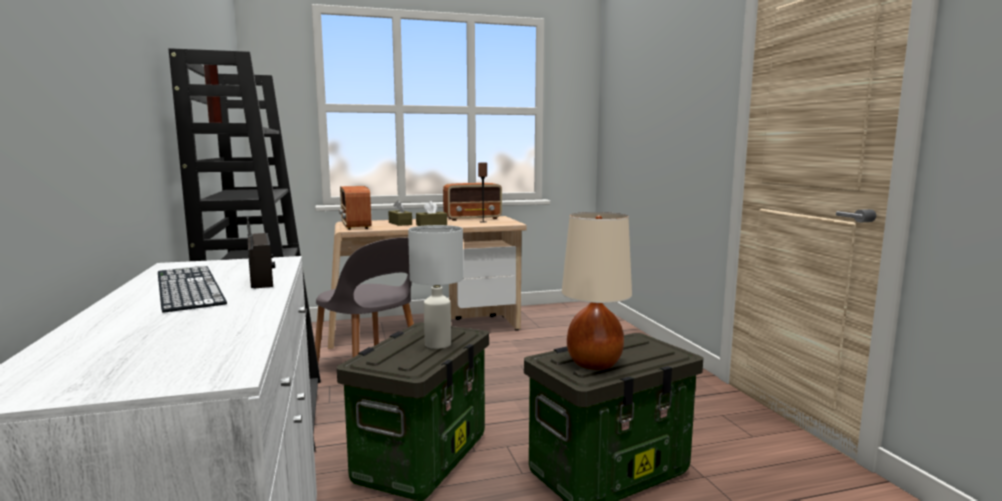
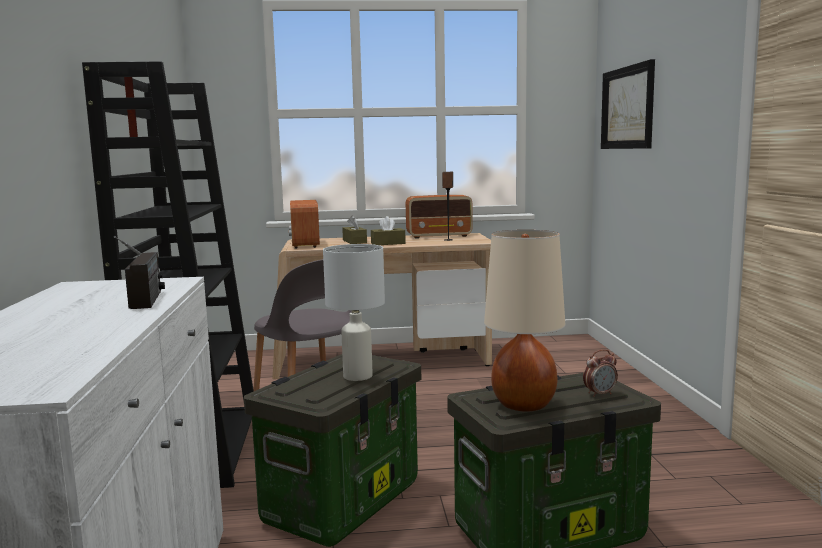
camera: 10 degrees right, 0 degrees up
keyboard [158,266,227,312] -> none
none -> alarm clock [583,349,618,397]
none -> picture [601,59,655,149]

